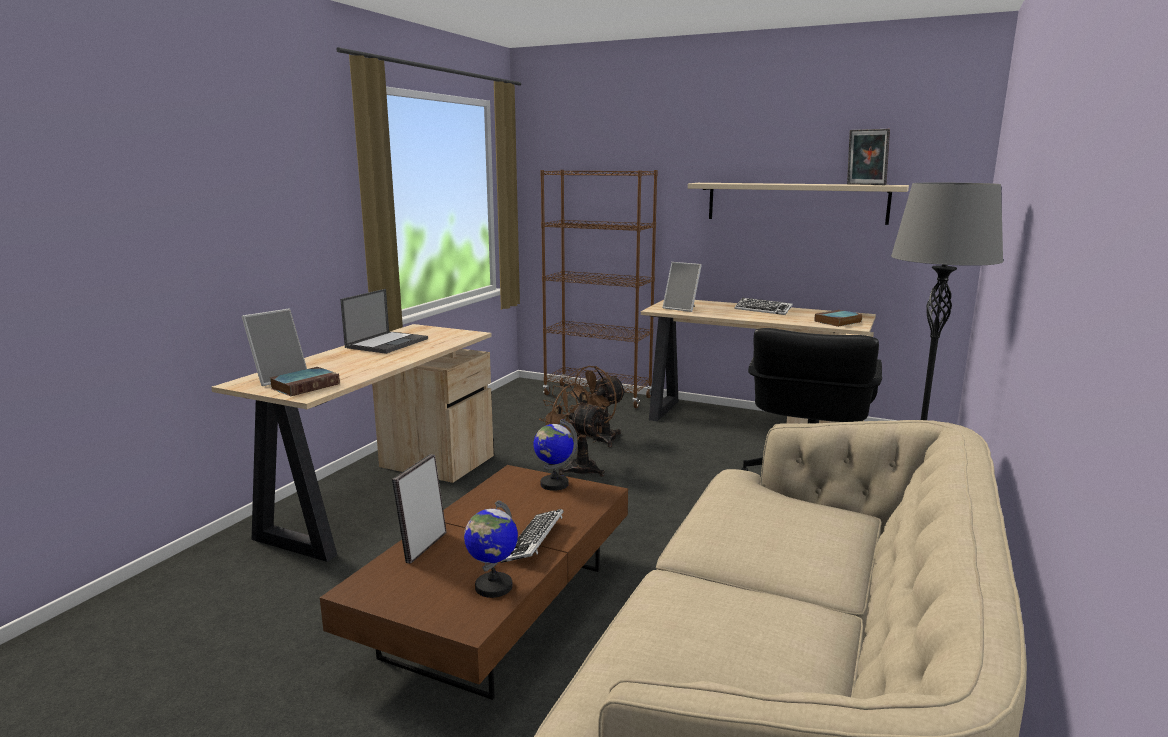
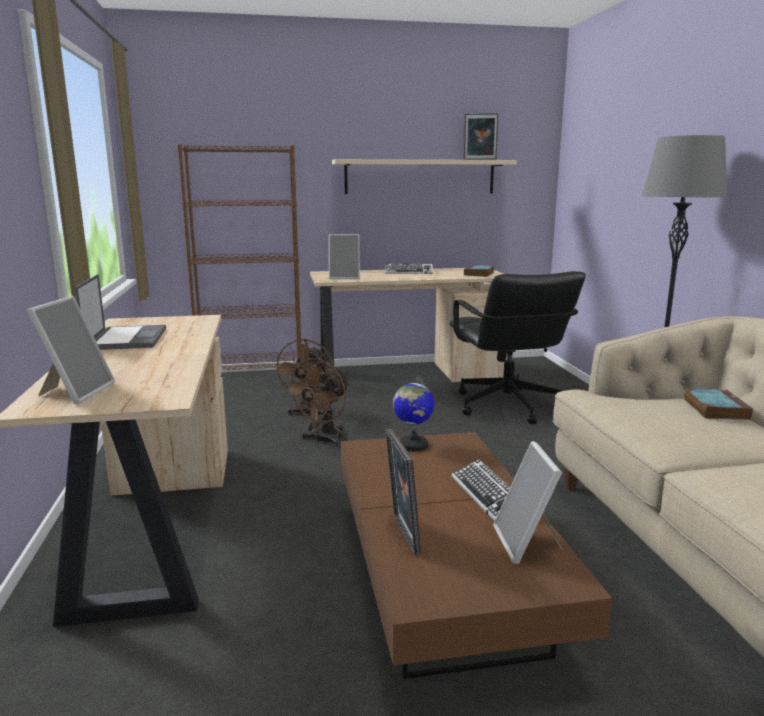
camera: 35 degrees left, 0 degrees up
book [270,367,340,396] -> book moved to [684,388,753,420]
globe [464,501,518,598] -> picture frame [493,441,563,564]
brown fan [539,382,608,476] -> brown fan turned 60 degrees counterclockwise [282,358,350,447]

